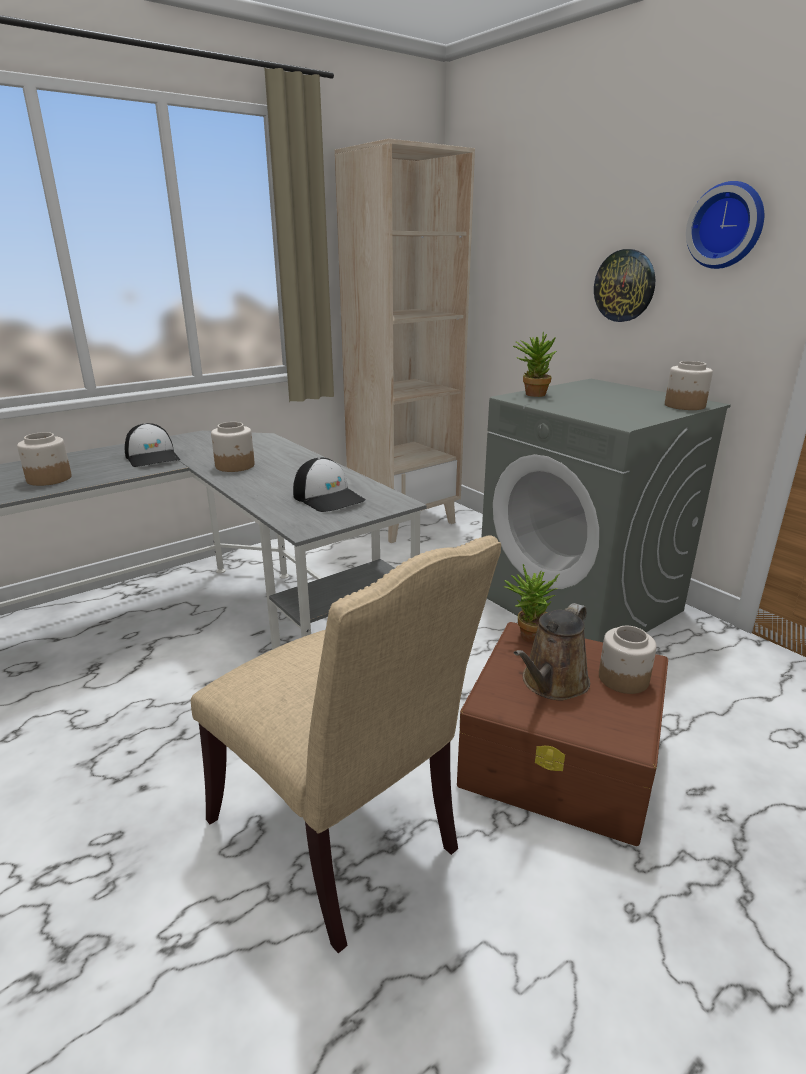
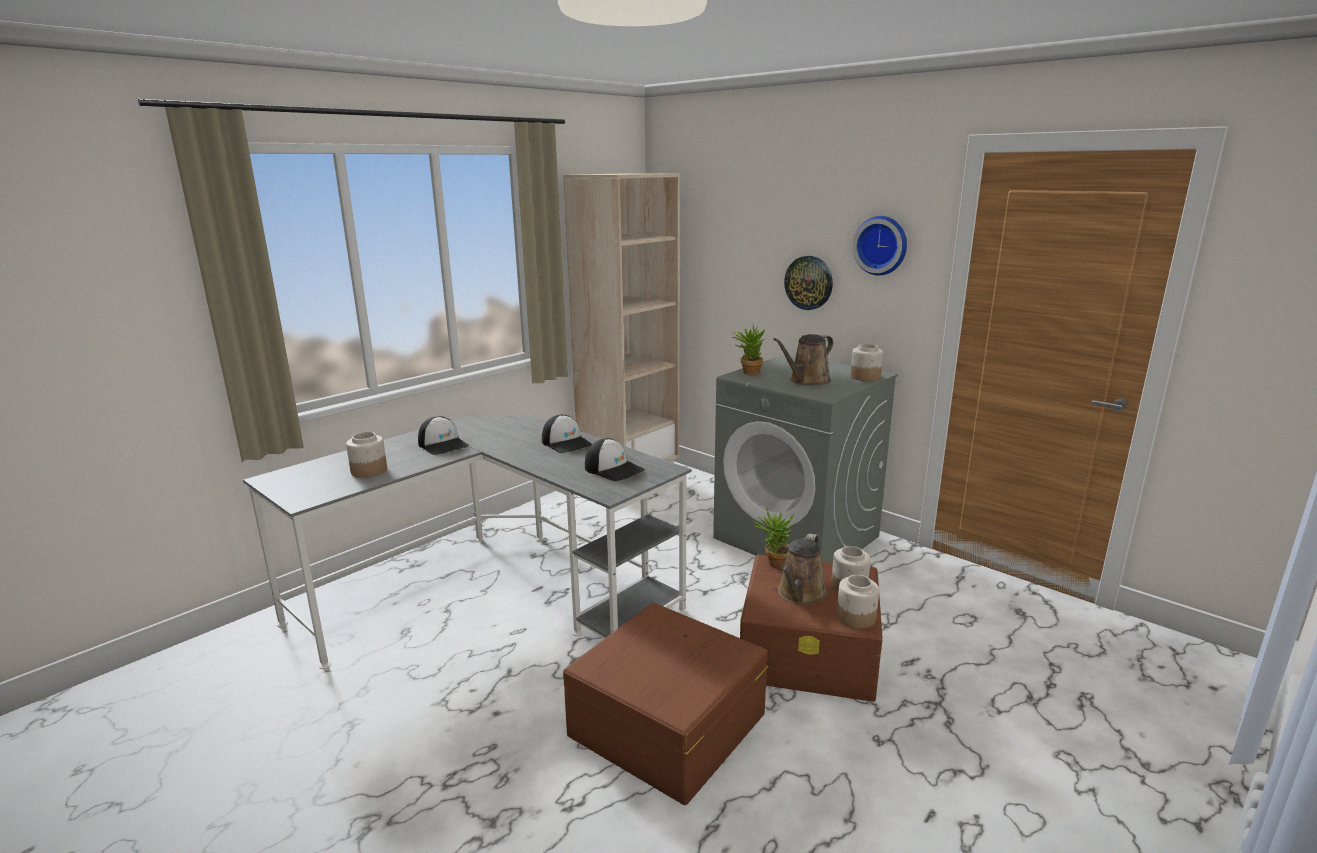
camera: 10 degrees left, 5 degrees down
beige chair [191,535,501,953] -> brown storage box [563,603,768,805]
jar [211,422,255,472] -> jar moved to [837,575,879,628]
none -> cap [542,414,592,453]
none -> brown watering can [773,334,833,386]

